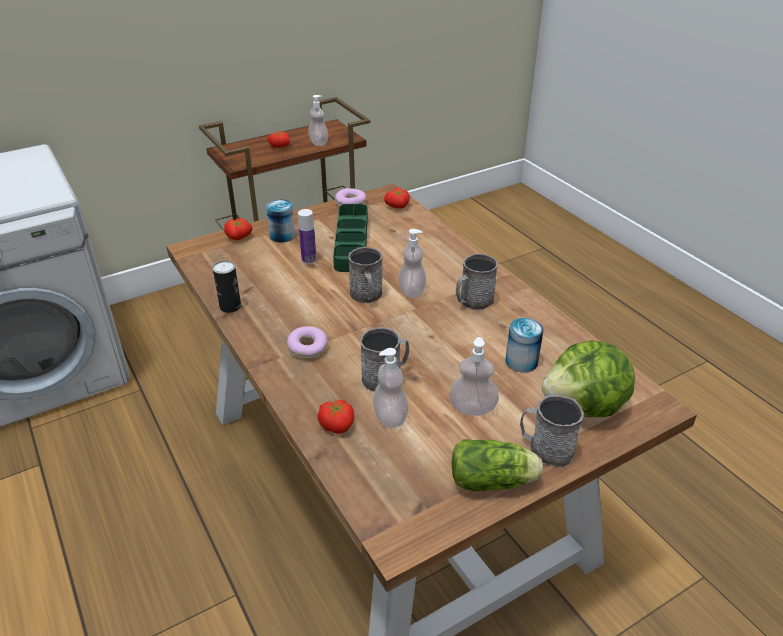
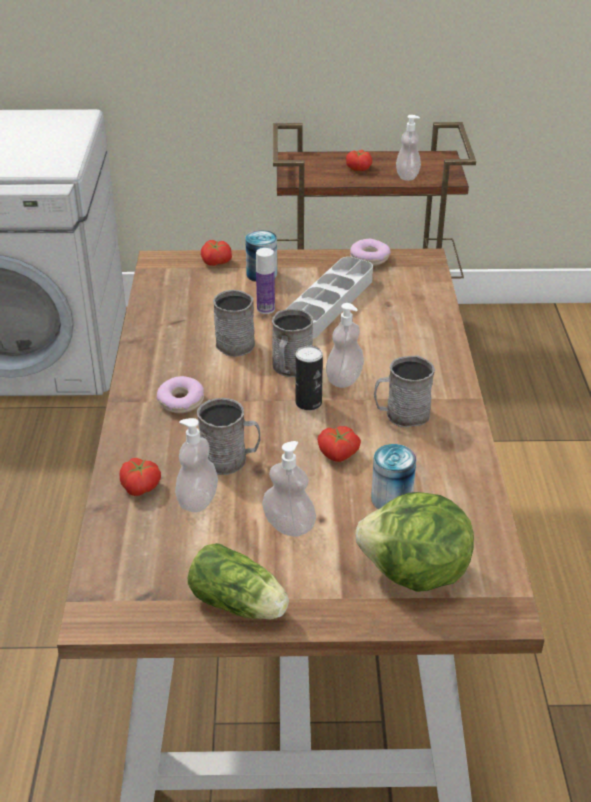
camera: 30 degrees right, 0 degrees up
can [213,261,241,313] -> can moved to [295,345,323,410]
green tray [333,204,368,272] -> grey tray [286,257,373,339]
tomato [384,188,410,209] -> tomato moved to [317,426,361,462]
grey mug [520,395,584,467] -> grey mug moved to [213,290,255,357]

